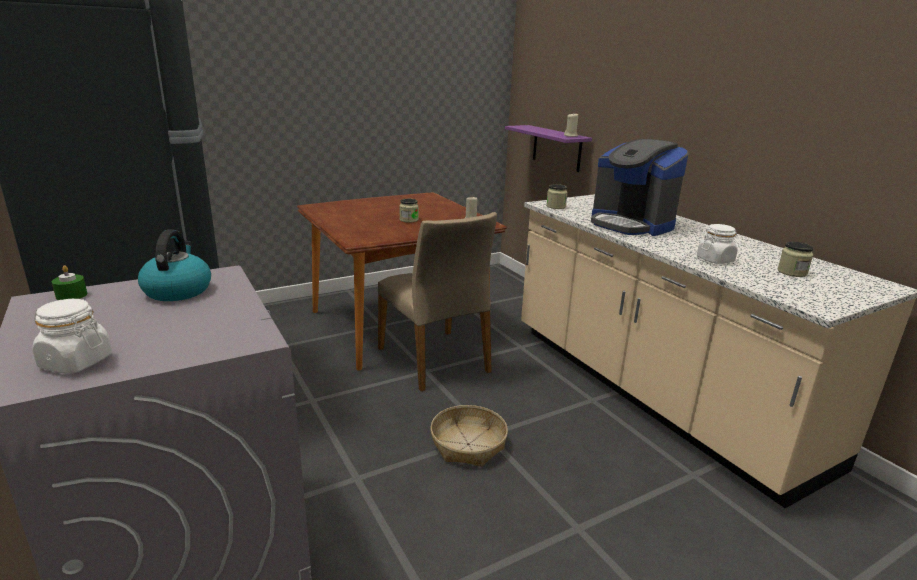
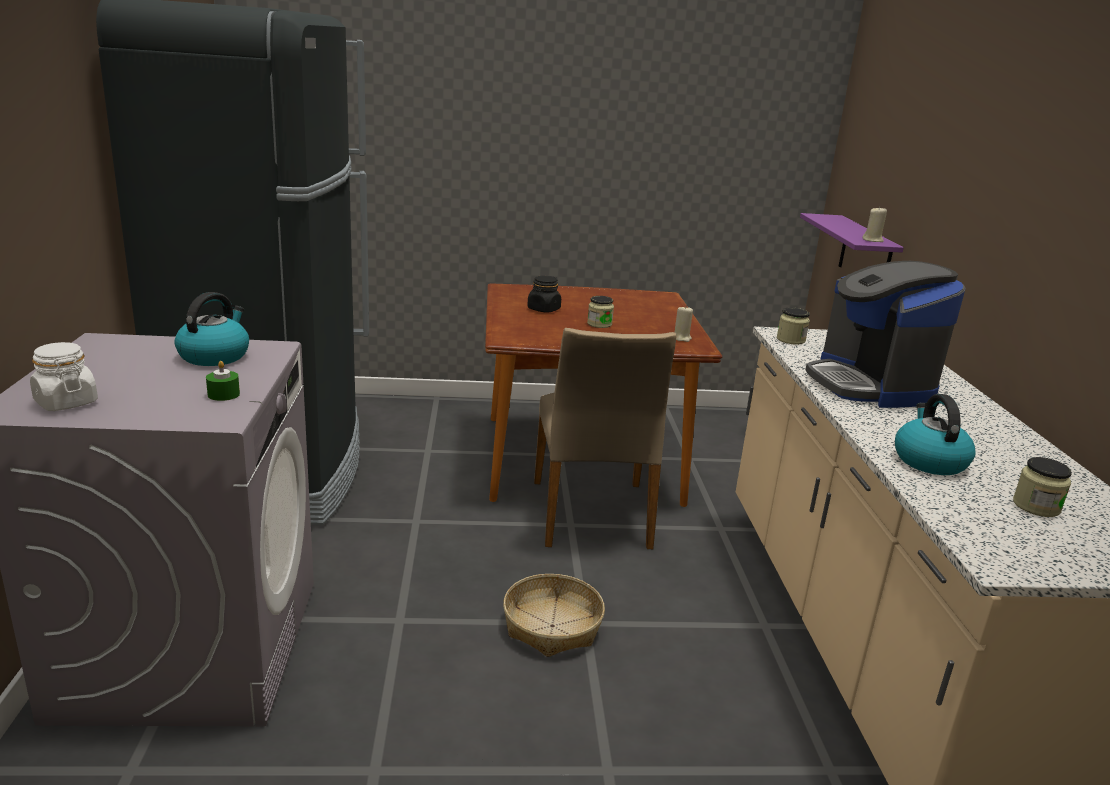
camera: 25 degrees right, 0 degrees up
green candle [52,266,87,300] -> green candle moved to [206,361,240,401]
white jar [697,224,737,264] -> kettle [895,394,975,475]
none -> black jar [527,275,561,313]

